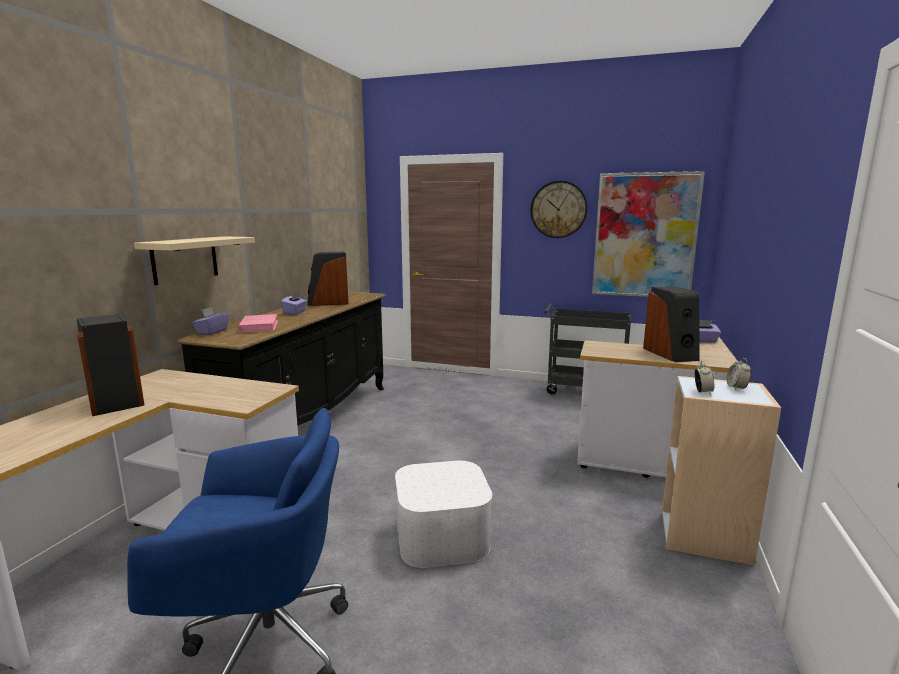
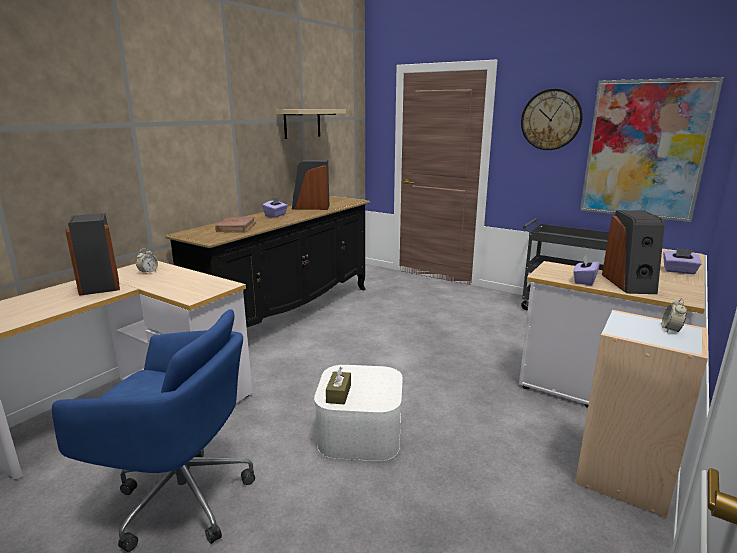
camera: 15 degrees right, 5 degrees up
beige shelf [134,236,255,285] -> beige shelf moved to [276,109,346,139]
purple tissue box [192,307,229,335] -> purple tissue box moved to [573,256,600,286]
pink book [237,314,278,333] -> brown book [215,217,256,233]
alarm clock [695,361,714,395] -> alarm clock moved to [136,248,158,274]
none -> brown tissue box [326,367,351,405]

